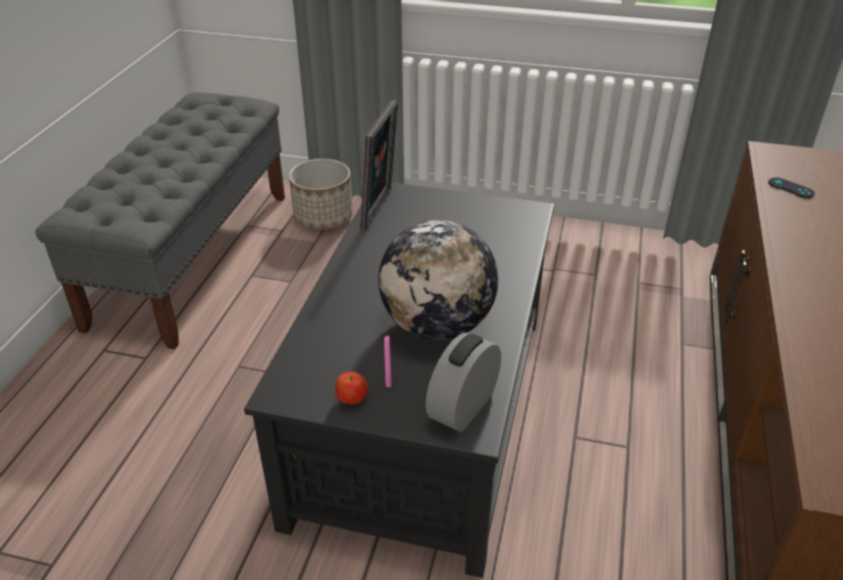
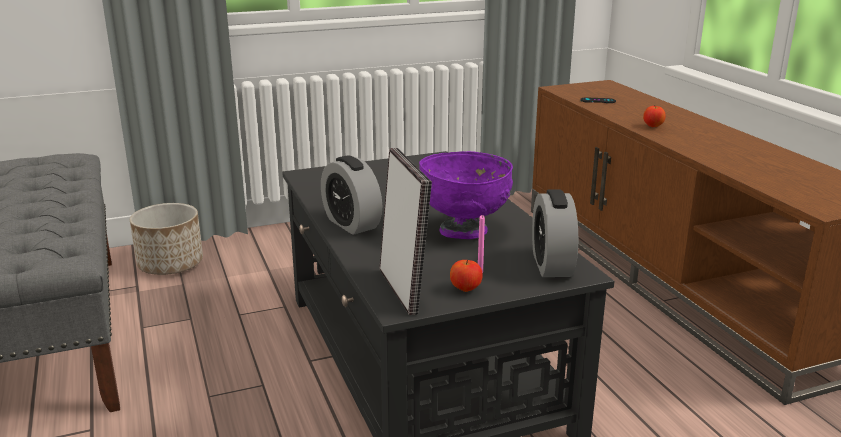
camera: 35 degrees left, 15 degrees down
picture frame [360,100,398,230] -> picture frame moved to [379,148,432,315]
globe [378,220,498,340] -> purple bowl [419,151,513,239]
none -> alarm clock [321,155,382,235]
none -> apple [643,106,666,127]

